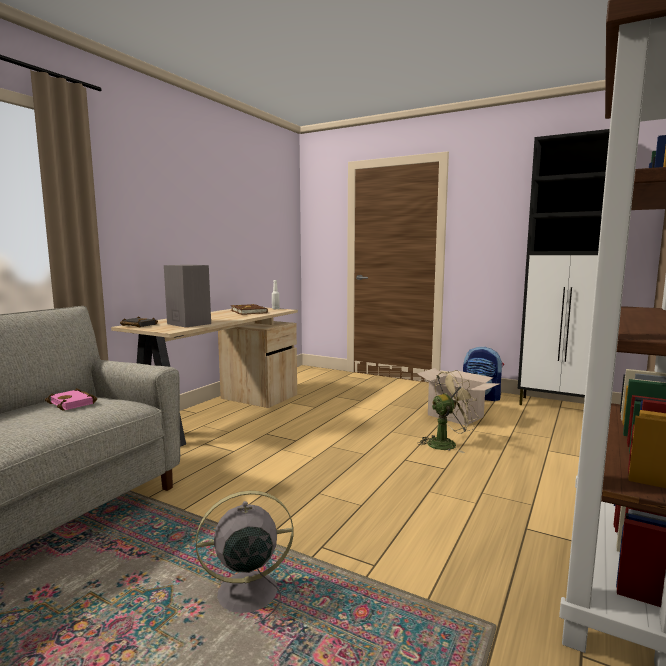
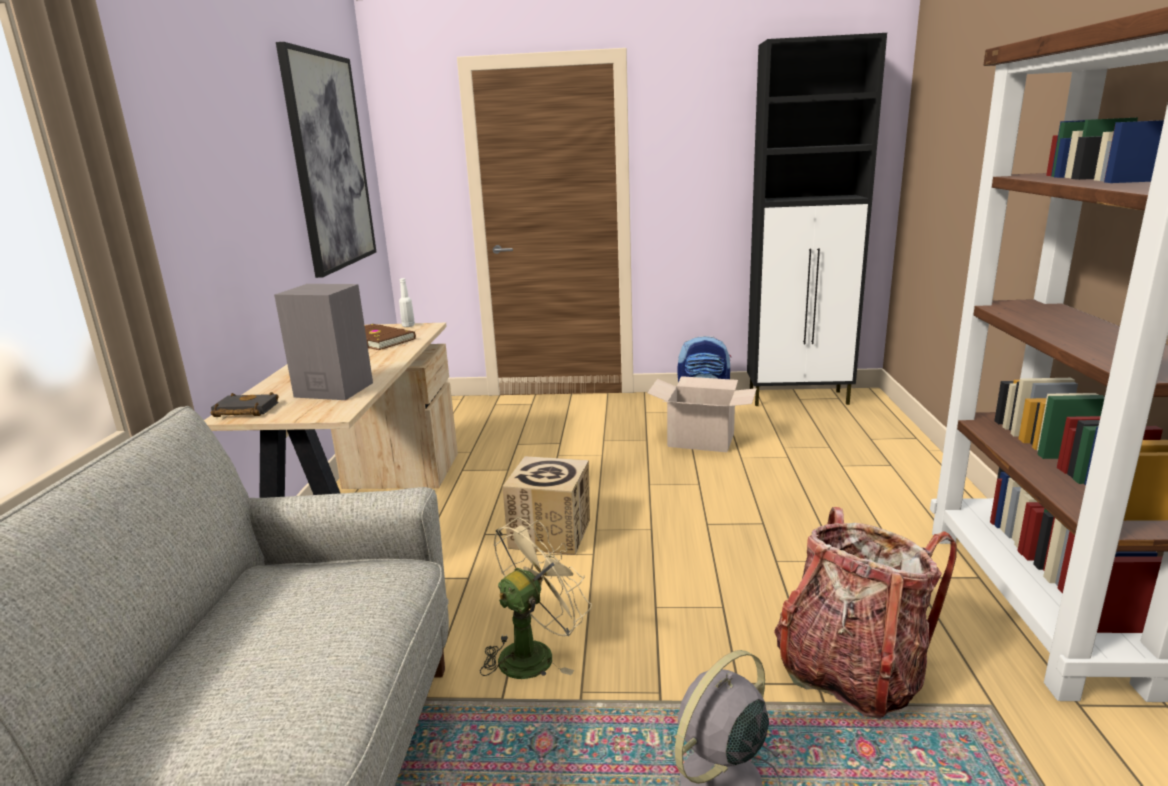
camera: 25 degrees left, 10 degrees up
pink book [45,388,97,411] -> none
beige fan [417,370,479,453] -> beige fan moved to [480,518,592,679]
none -> picture [276,42,376,278]
none -> cardboard box [502,456,590,555]
none -> backpack [774,507,957,719]

